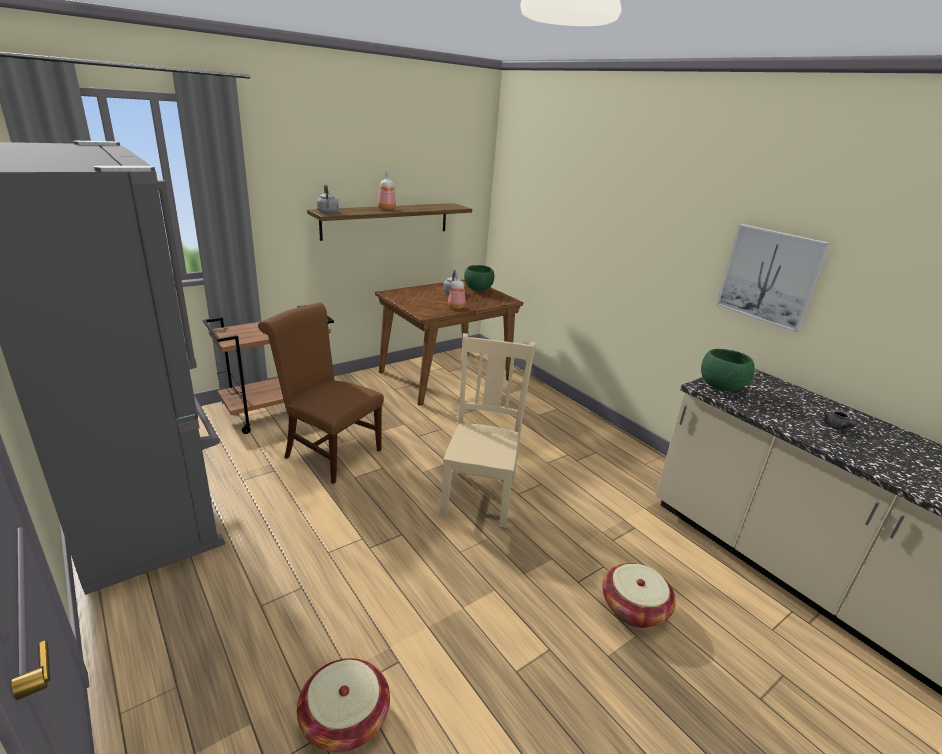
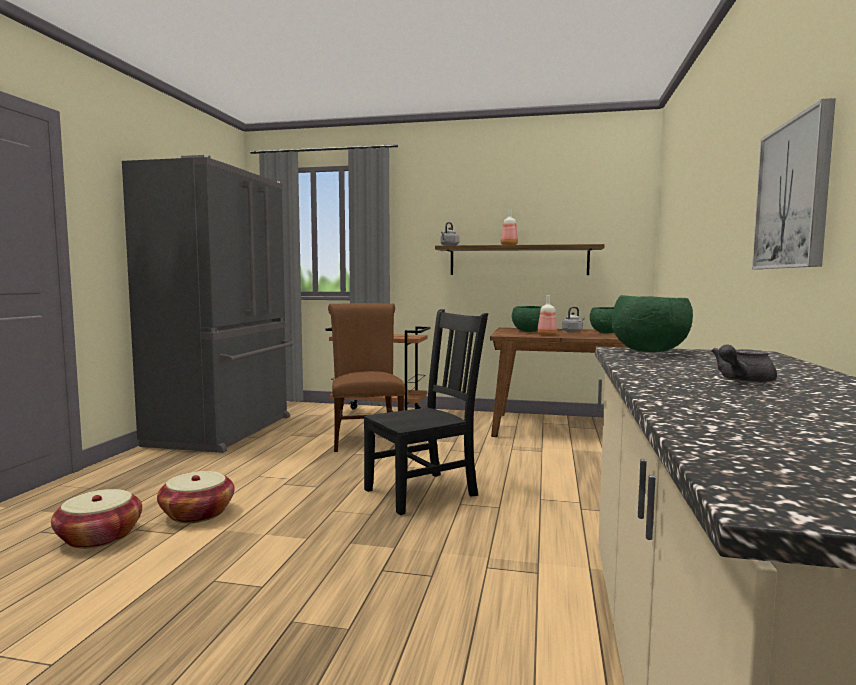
camera: 50 degrees right, 20 degrees down
beige chair [440,333,536,528] -> black chair [363,309,488,515]
basket [602,563,676,628] -> basket moved to [157,471,235,523]
none -> green bowl [512,306,541,332]

